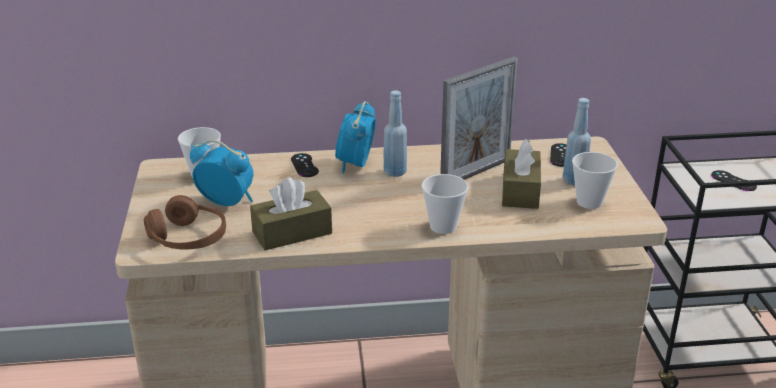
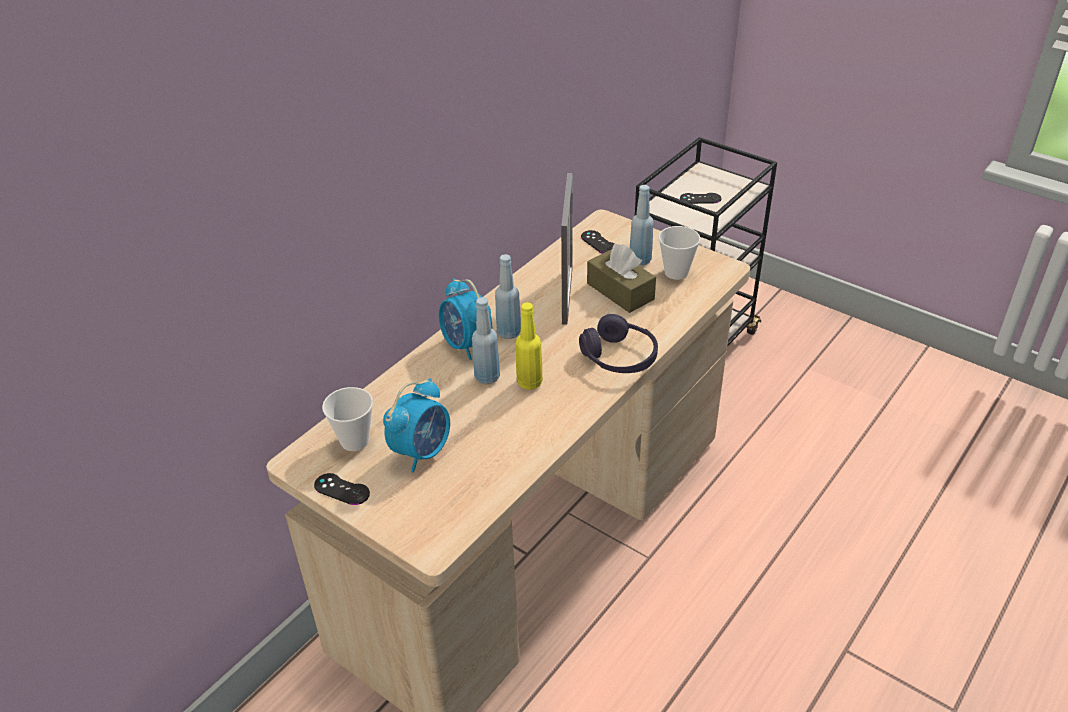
camera: 45 degrees left, 10 degrees up
brown headphones [144,195,226,250] -> none
alarm clock [190,140,254,206] -> alarm clock turned 150 degrees clockwise [383,378,450,473]
brown tissue box [250,177,332,250] -> none
black game controller [291,153,319,177] -> black game controller moved to [314,473,370,505]
cup [421,174,468,234] -> purple headphones [579,314,658,373]
none -> blue bottle [472,297,500,384]
none -> yellow bottle [516,302,543,390]

